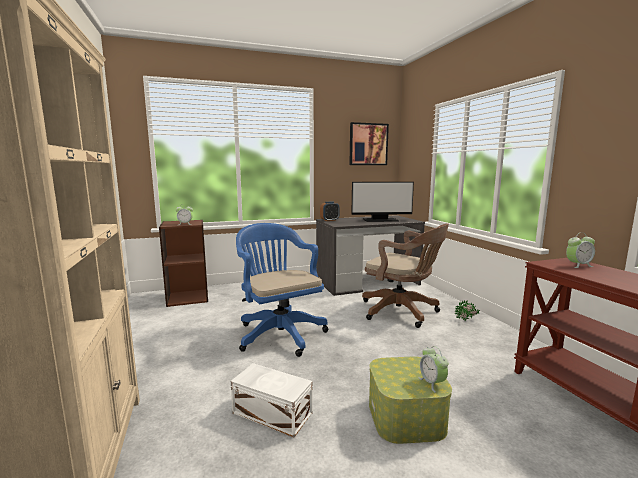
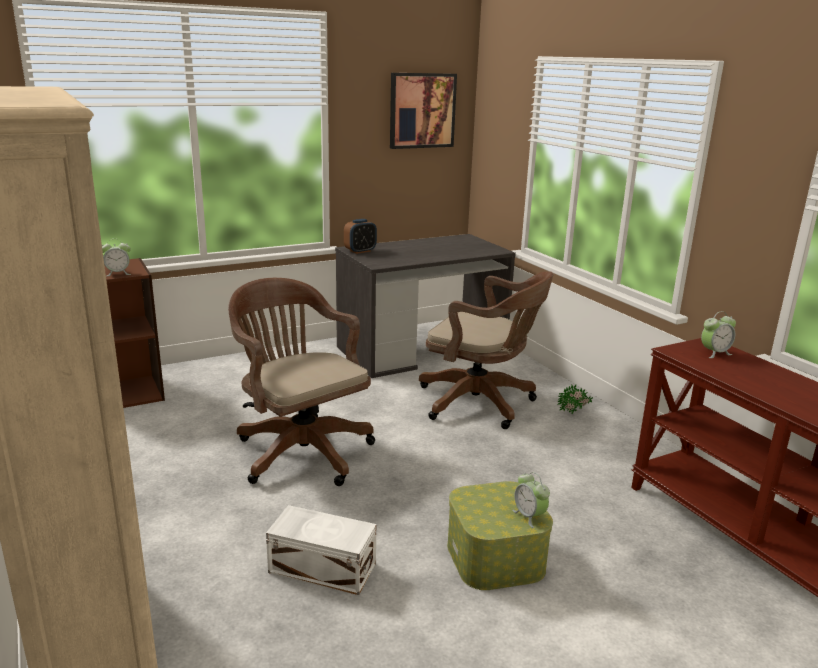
camera: 10 degrees left, 10 degrees up
blue office chair [236,223,329,357] -> brown office chair [228,278,375,486]
monitor [351,182,414,222] -> none

